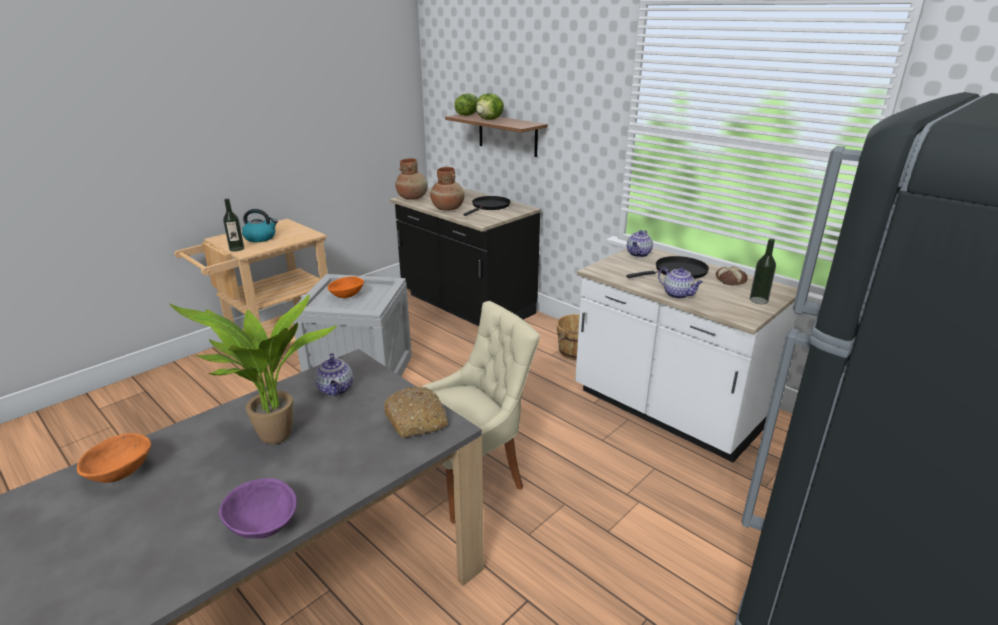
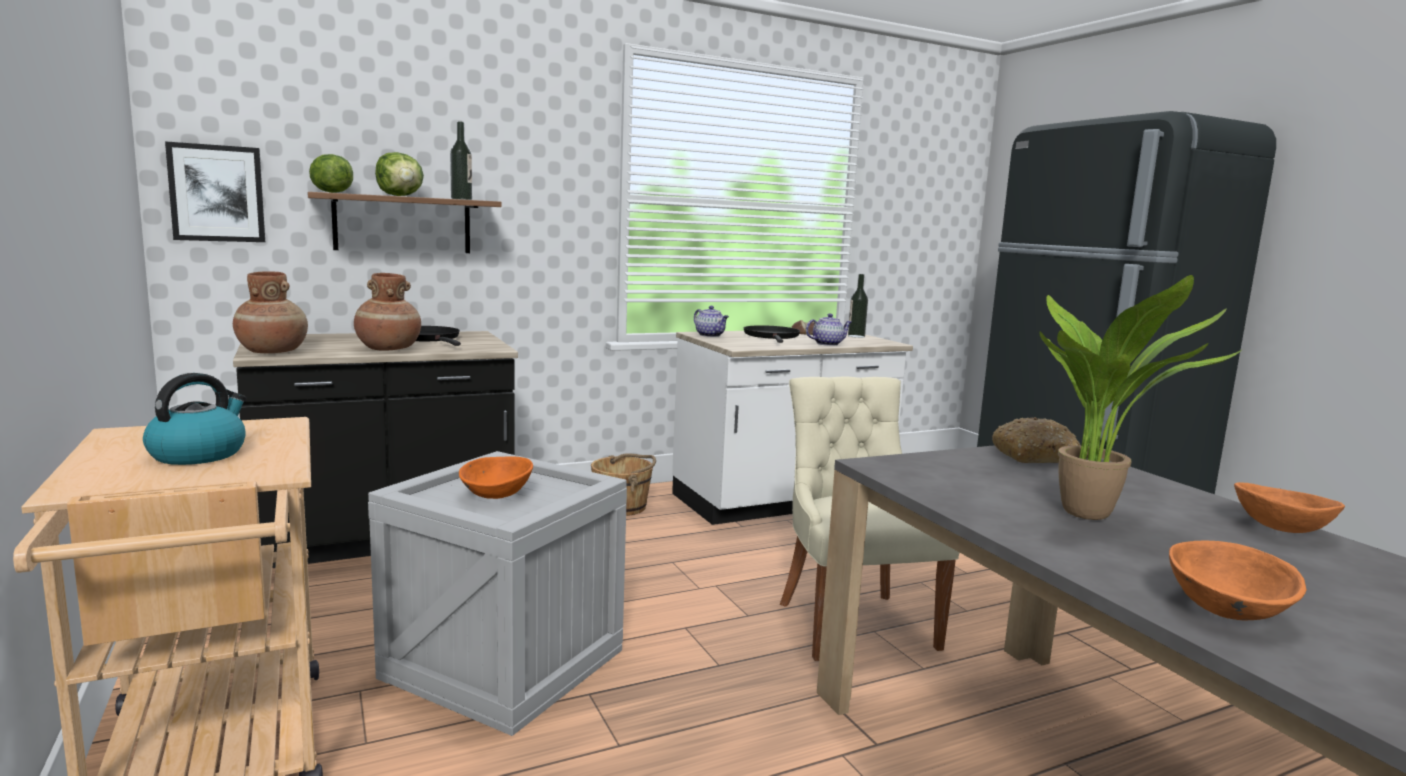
camera: 70 degrees left, 15 degrees down
purple bowl [219,478,297,539] -> orange bowl [1234,482,1345,533]
bottle [223,198,244,252] -> bottle moved to [450,121,472,200]
teapot [315,353,353,396] -> none
none -> picture [165,141,265,242]

